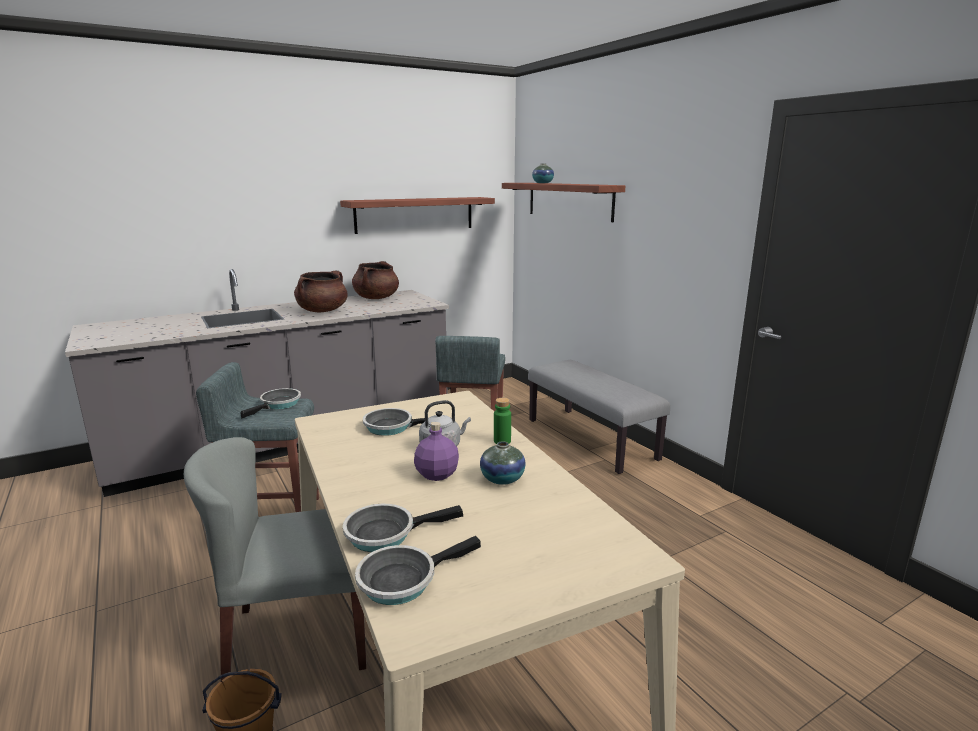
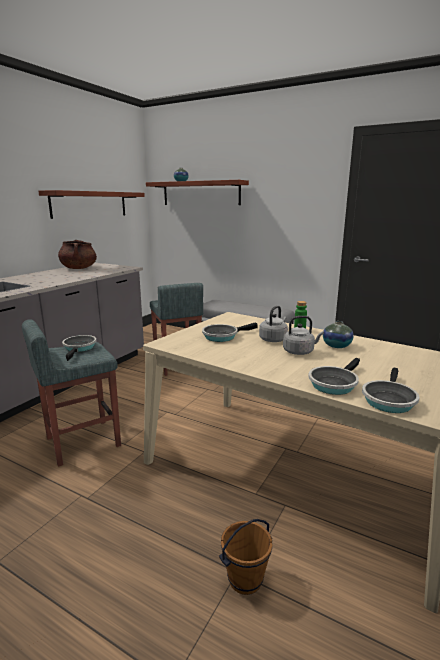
camera: 30 degrees left, 0 degrees up
grey chair [184,437,366,682] -> none
brown cooking pot [294,271,347,312] -> none
purple bottle [414,422,459,481] -> grey kettle [283,316,324,355]

